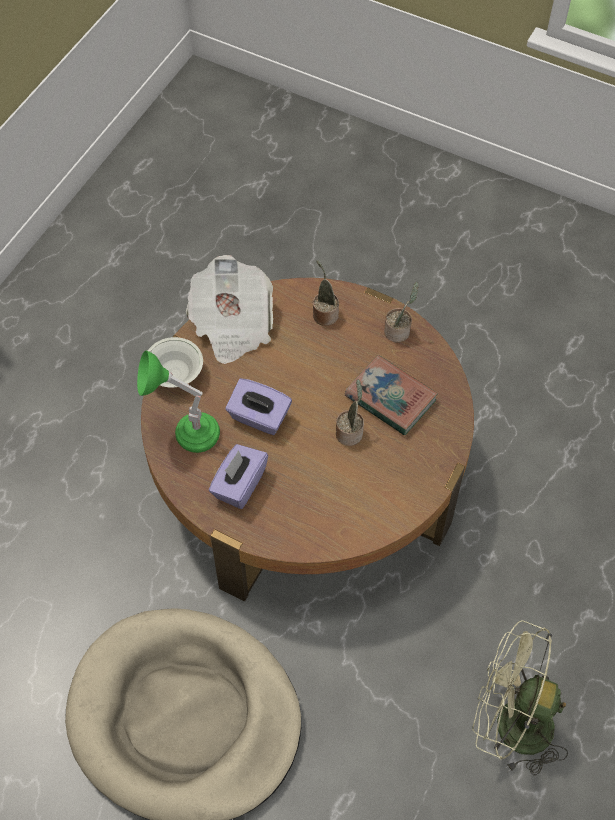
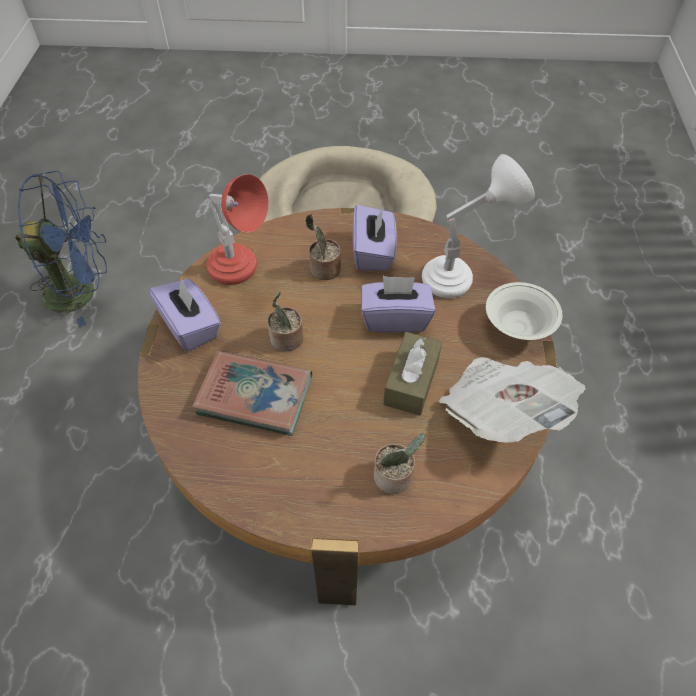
camera: 155 degrees right, 5 degrees down
green table lamp [137,351,220,453] -> white table lamp [422,154,535,298]
potted plant [384,282,419,342] -> potted plant moved to [306,214,341,280]
green fan [472,620,568,776] -> blue fan [14,171,107,327]
none -> purple tissue box [149,278,221,352]
none -> red table lamp [206,174,269,285]
none -> brown tissue box [383,332,442,416]

